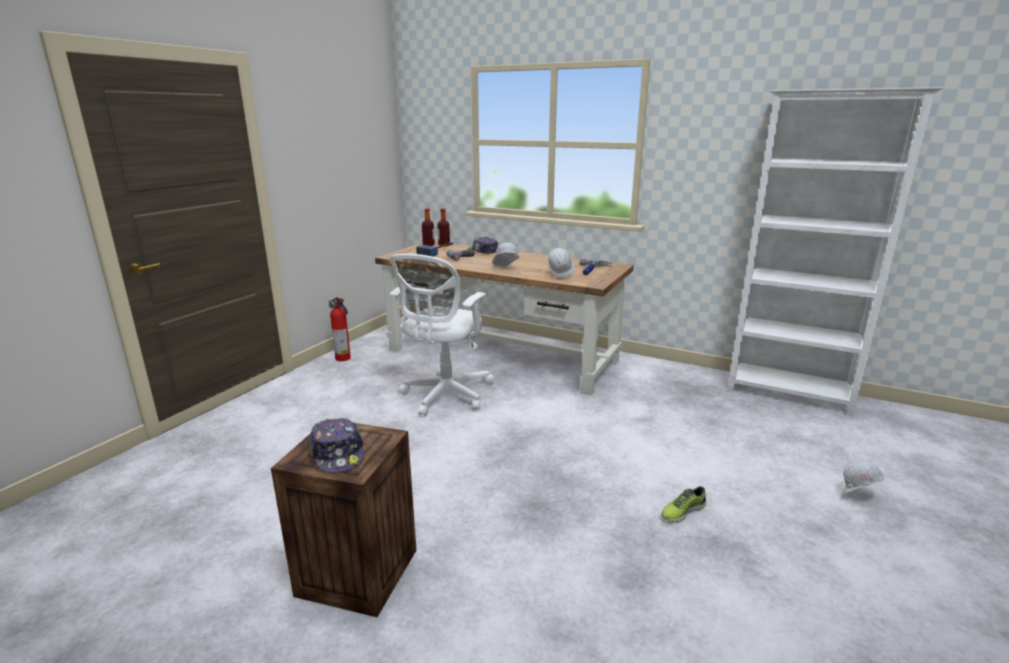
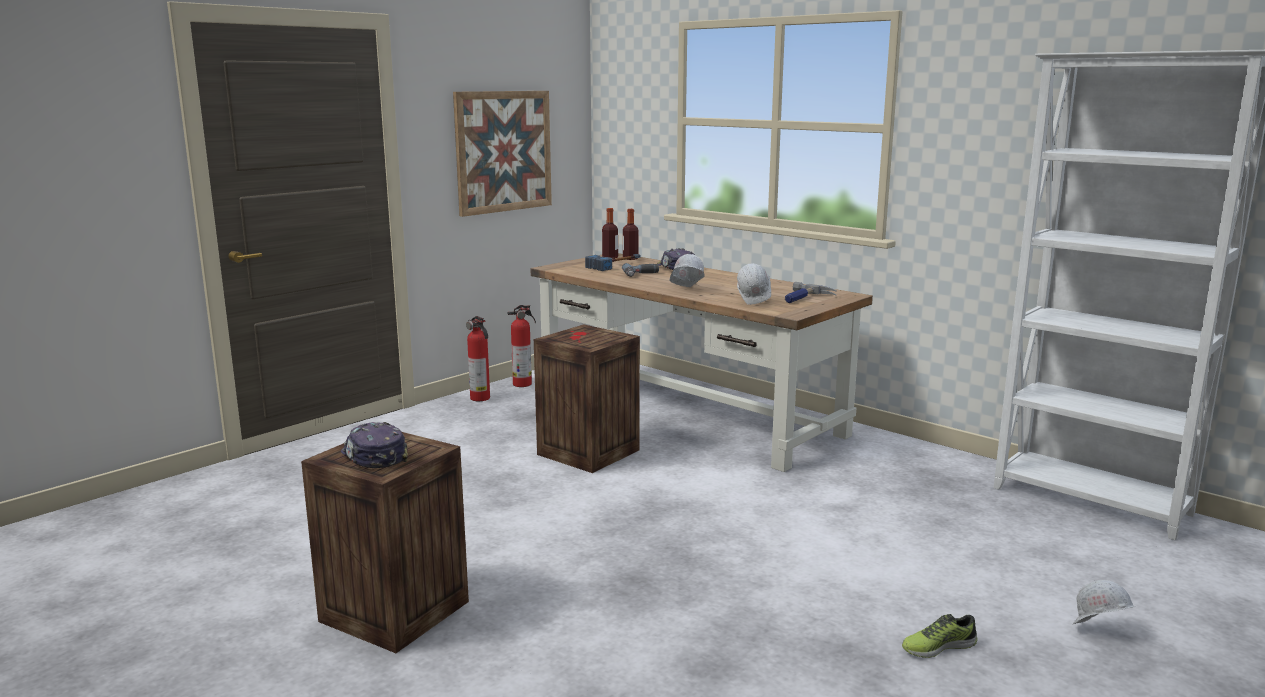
camera: 15 degrees right, 5 degrees down
cap [309,418,364,473] -> cap turned 150 degrees clockwise [341,422,408,468]
white office chair [390,254,495,416] -> crate [534,324,640,473]
shoe [661,486,706,522] -> shoe moved to [902,614,978,658]
none -> picture [453,91,552,217]
none -> fire extinguisher [507,305,536,387]

